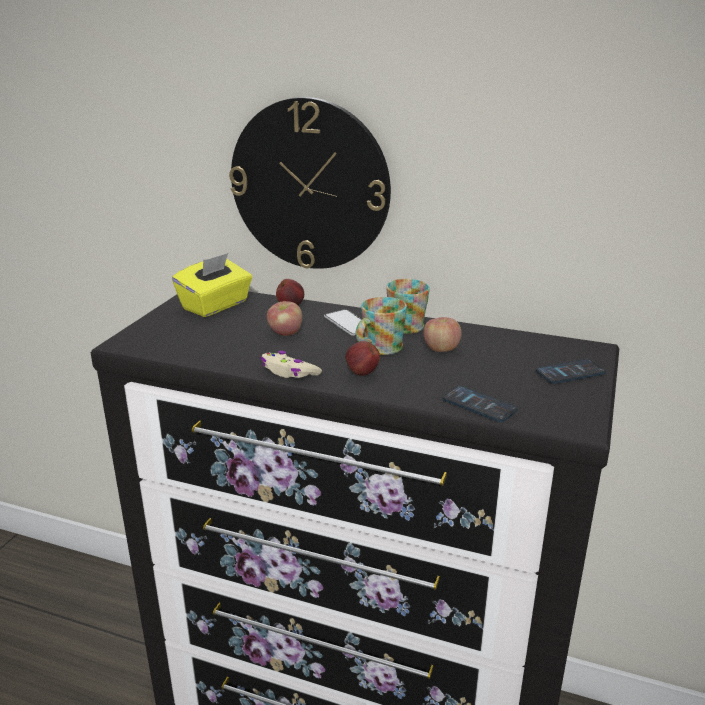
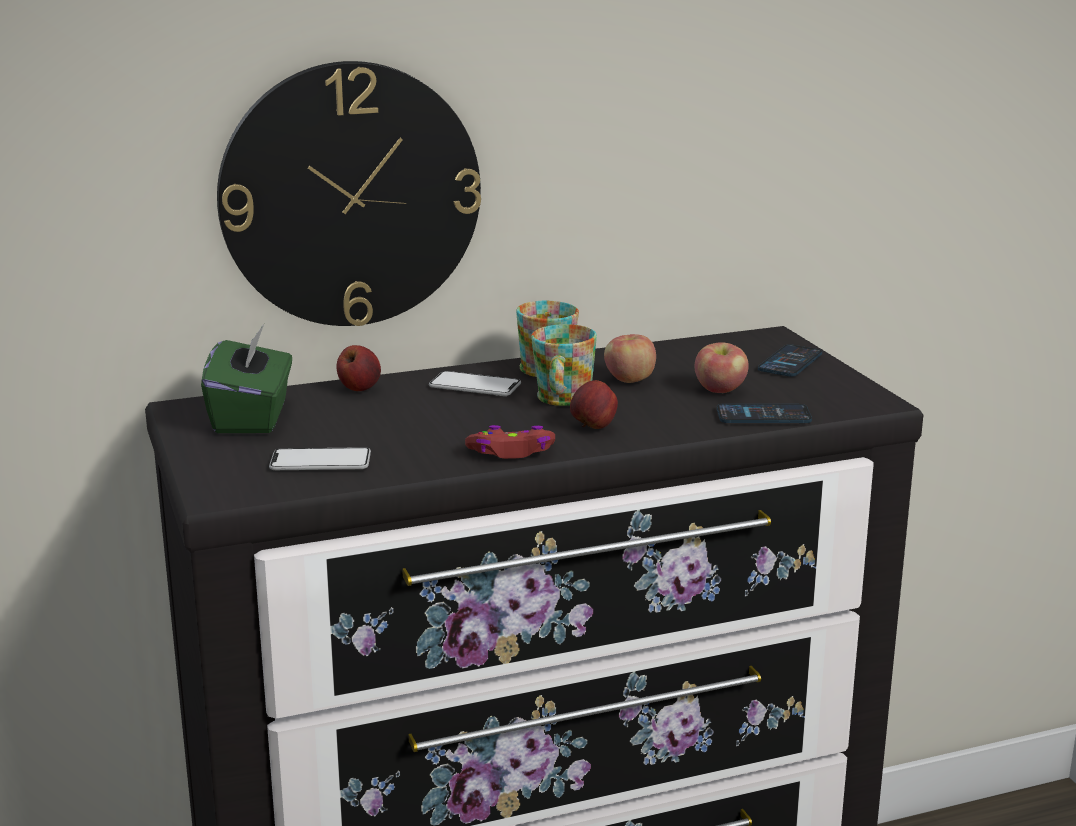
camera: 40 degrees left, 5 degrees down
yellow tissue box [172,253,253,317] -> green tissue box [201,324,292,433]
beige game controller [260,351,322,378] -> red game controller [465,425,555,459]
apple [267,301,302,336] -> apple moved to [695,342,749,393]
none -> phone [269,447,371,470]

